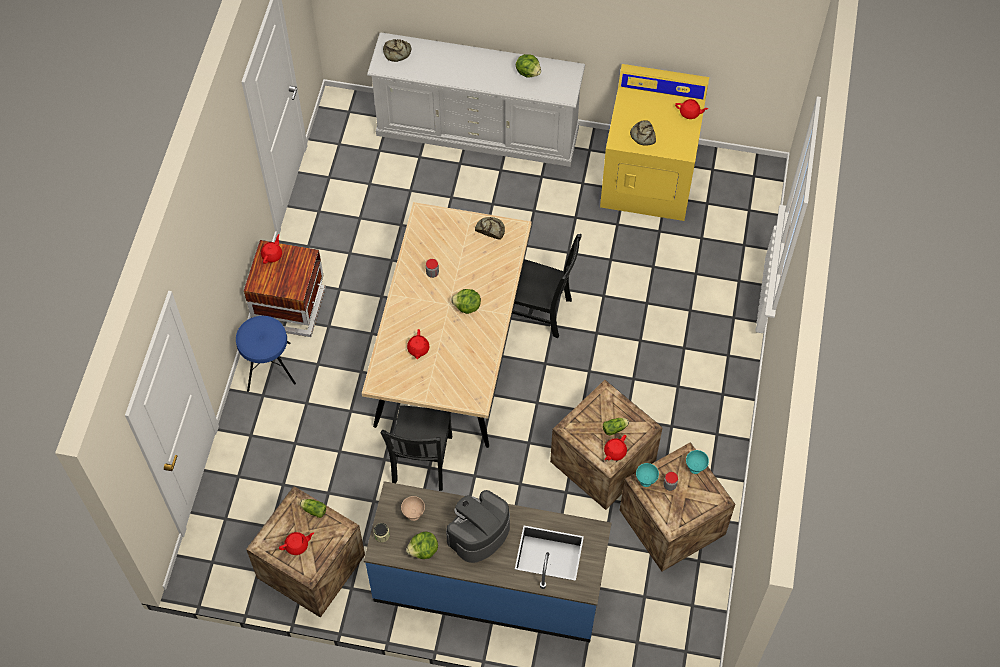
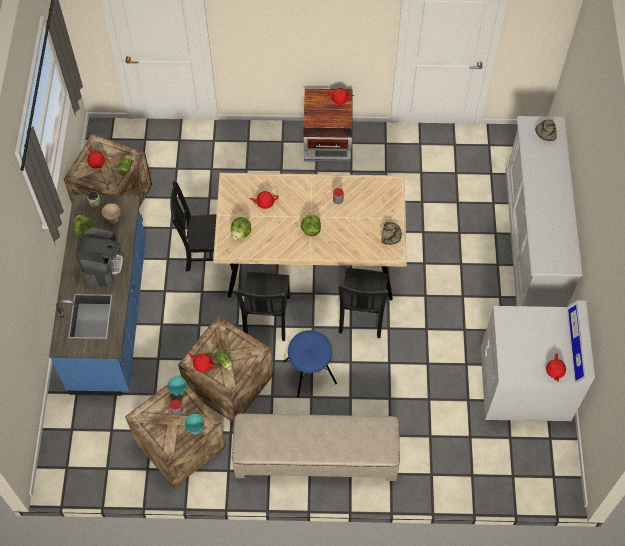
camera: 80 degrees right, 0 degrees up
blue stool [236,316,296,392] -> blue stool moved to [283,330,337,398]
coffee machine [446,490,510,563] -> coffee machine turned 60 degrees clockwise [76,227,124,287]
lettuce [516,54,541,78] -> lettuce moved to [231,217,251,240]
yellow washing machine [600,64,709,221] -> white washing machine [481,300,595,421]
bread [630,120,656,146] -> none
none -> beige bench [232,413,400,481]
none -> black chair [235,272,290,341]

